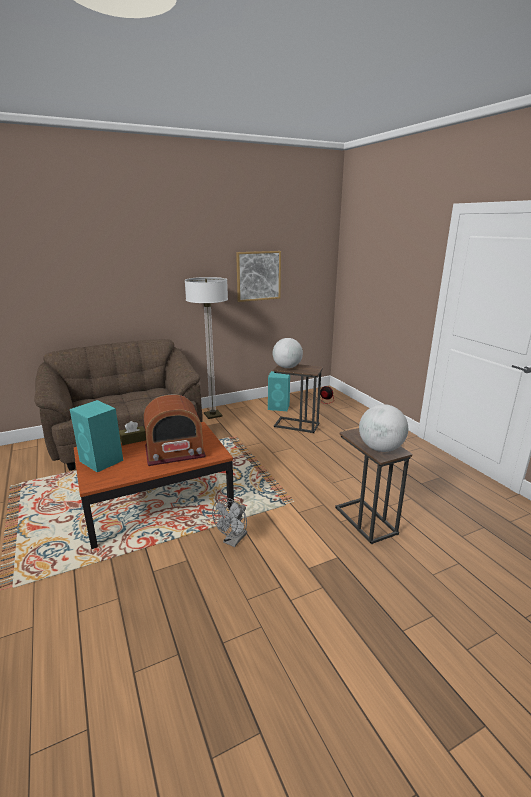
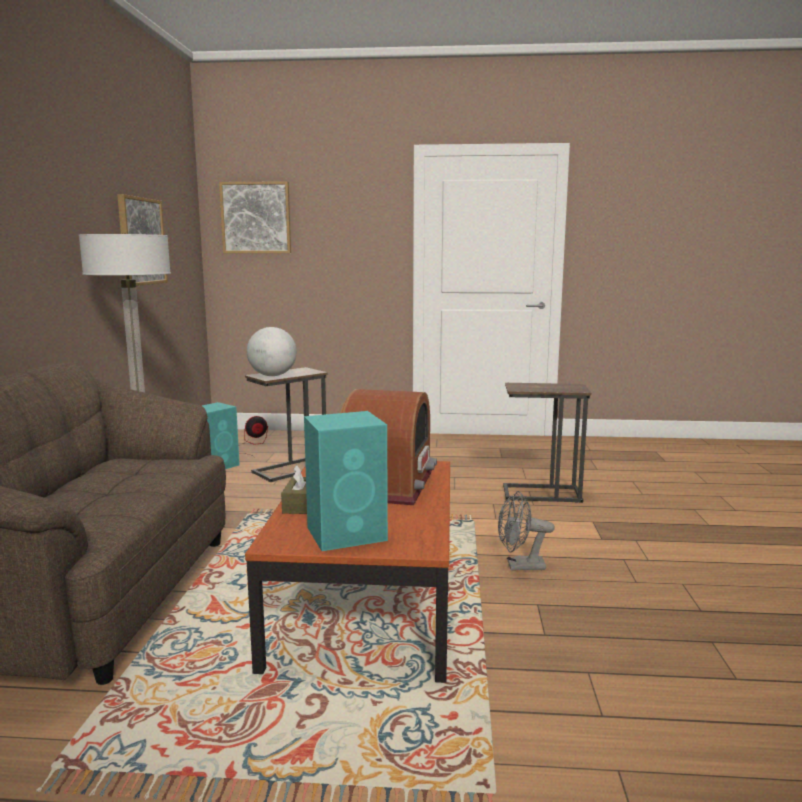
camera: 60 degrees left, 10 degrees down
grey fan [212,498,247,547] -> grey fan turned 120 degrees clockwise [498,491,555,570]
globe [359,404,408,452] -> none
none -> picture [219,181,291,253]

